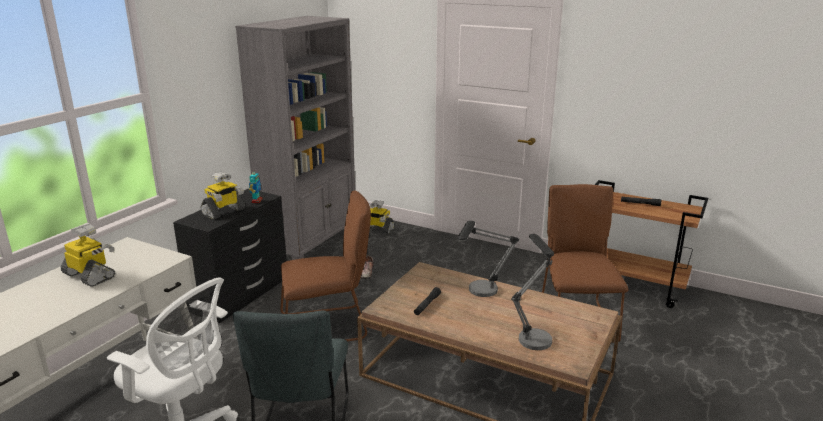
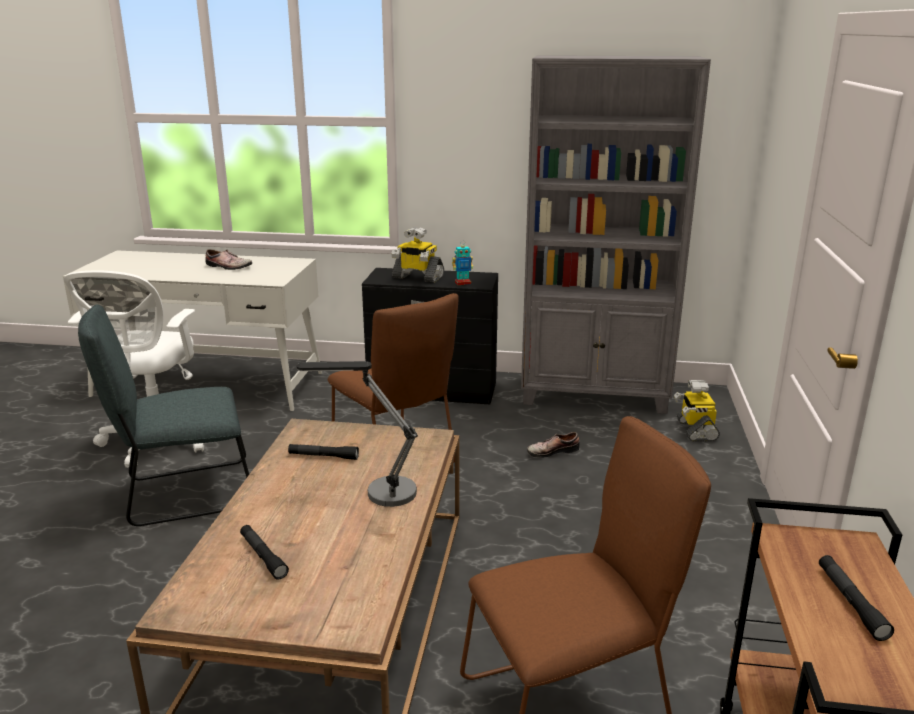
camera: 70 degrees right, 0 degrees up
toy robot [61,223,115,286] -> shoe [205,249,252,270]
table lamp [511,234,554,350] -> black flashlight [240,525,289,579]

